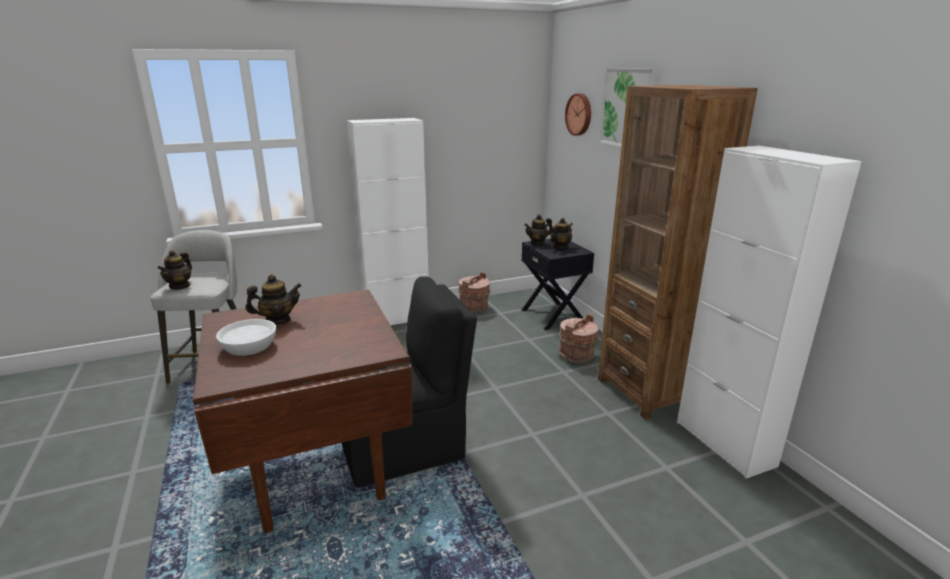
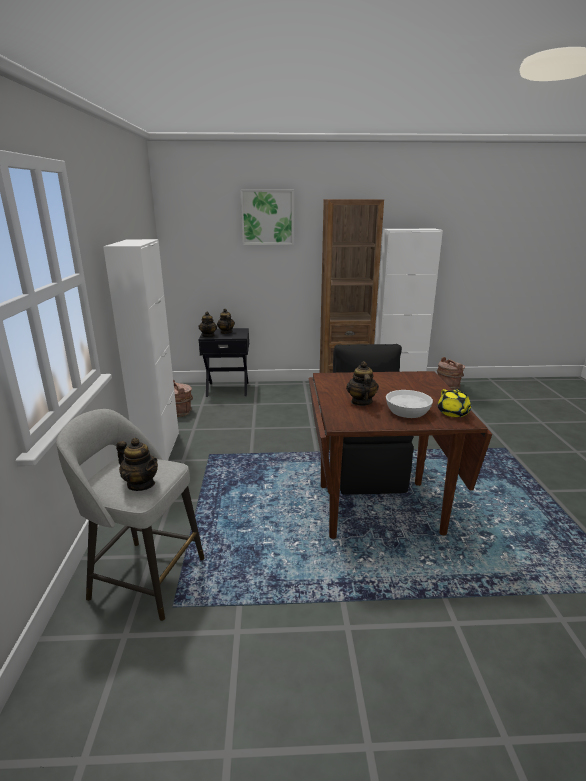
camera: 70 degrees left, 0 degrees up
brown bucket [558,314,599,363] -> brown bucket moved to [437,357,465,390]
wall clock [565,93,591,136] -> none
none -> yellow teapot [438,389,472,417]

